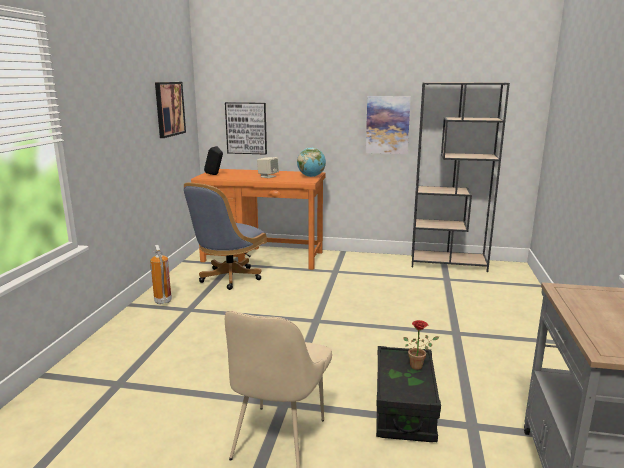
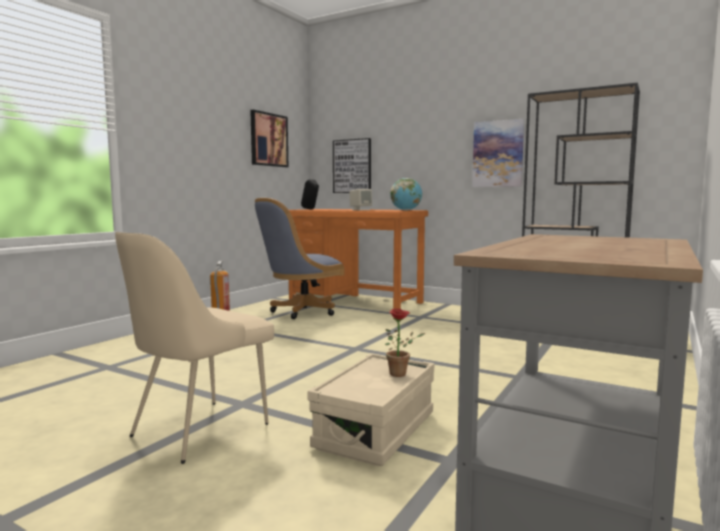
camera: 20 degrees right, 10 degrees down
black storage box [376,346,441,442] -> beige storage box [308,353,434,466]

